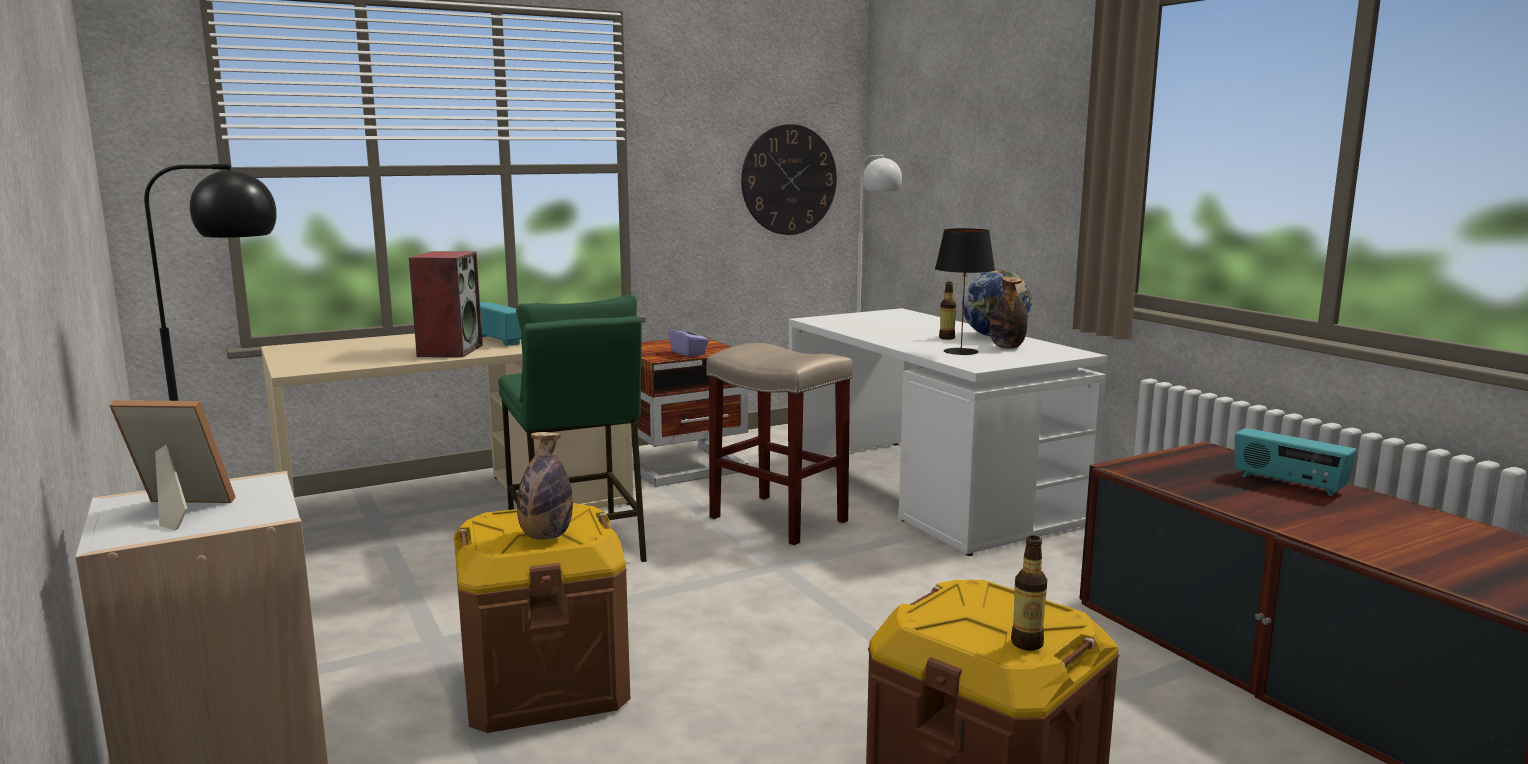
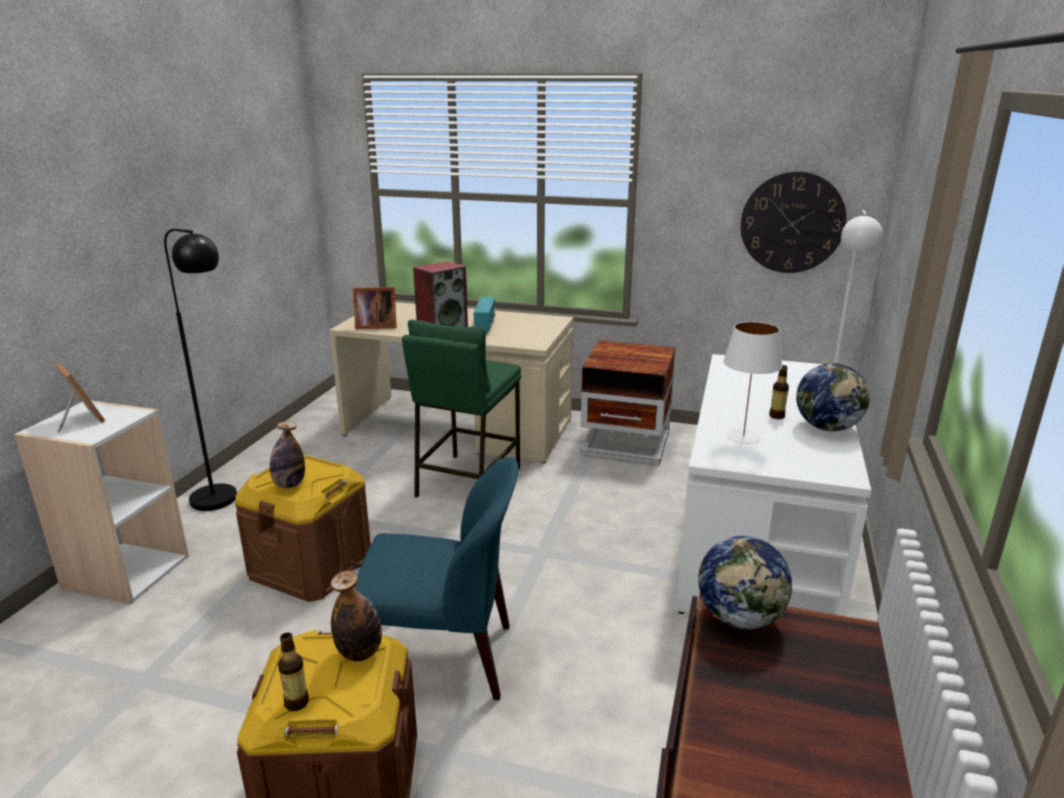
camera: 45 degrees right, 10 degrees up
purple tissue box [668,321,709,357] -> none
beige stool [706,343,853,545] -> none
black table lamp [935,228,995,355] -> white table lamp [723,321,782,444]
bottle [990,276,1027,349] -> bottle moved to [331,570,382,661]
radio [1235,428,1356,497] -> none
none -> picture frame [353,287,397,329]
none -> blue chair [354,457,518,700]
none -> globe [698,536,792,629]

